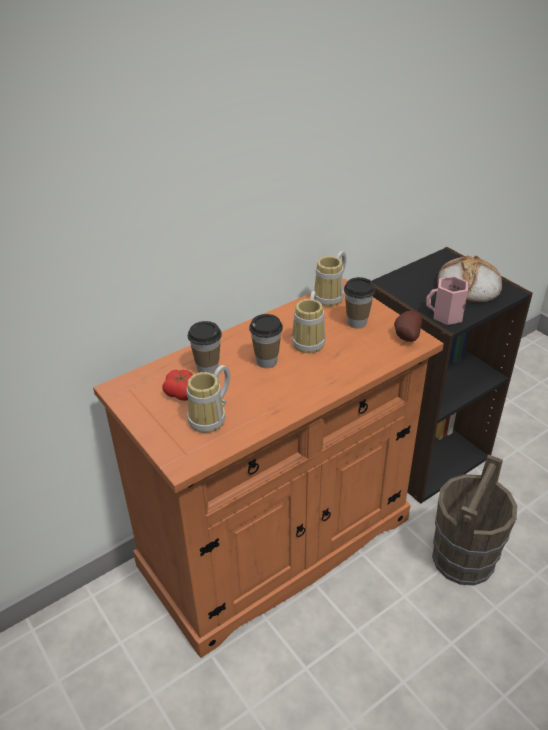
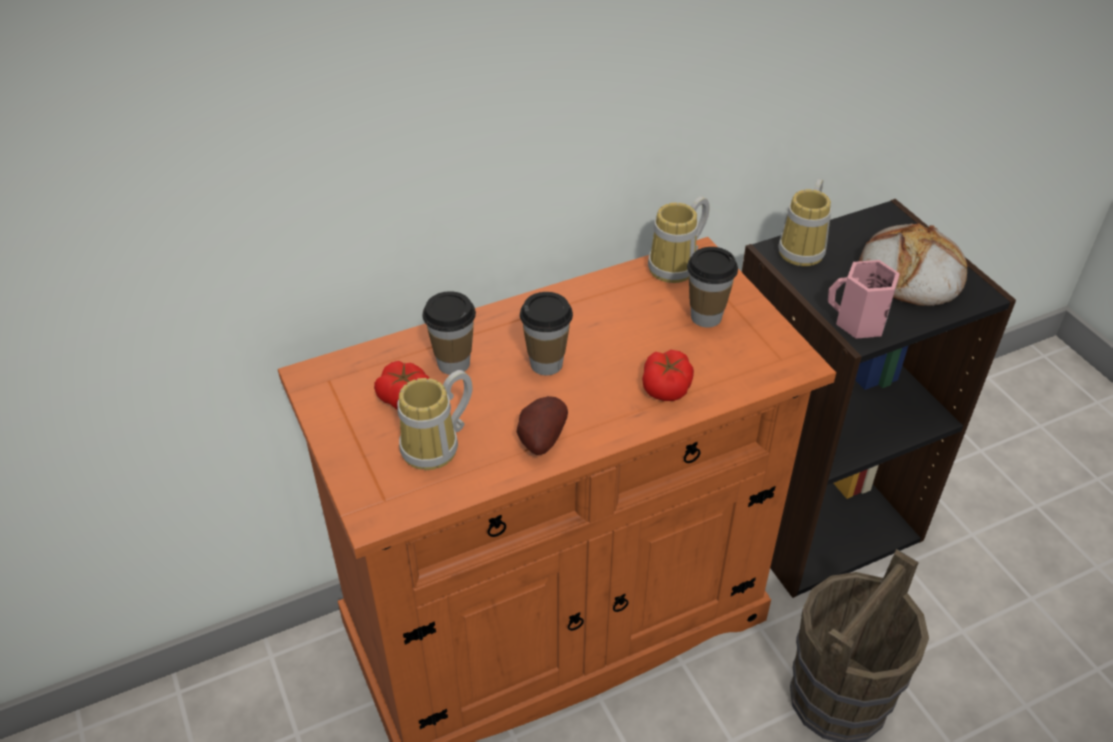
camera: 10 degrees right, 5 degrees up
mug [292,291,325,353] -> mug moved to [778,179,831,266]
potato [394,311,422,342] -> potato moved to [517,396,568,455]
none -> tomato [642,350,694,401]

